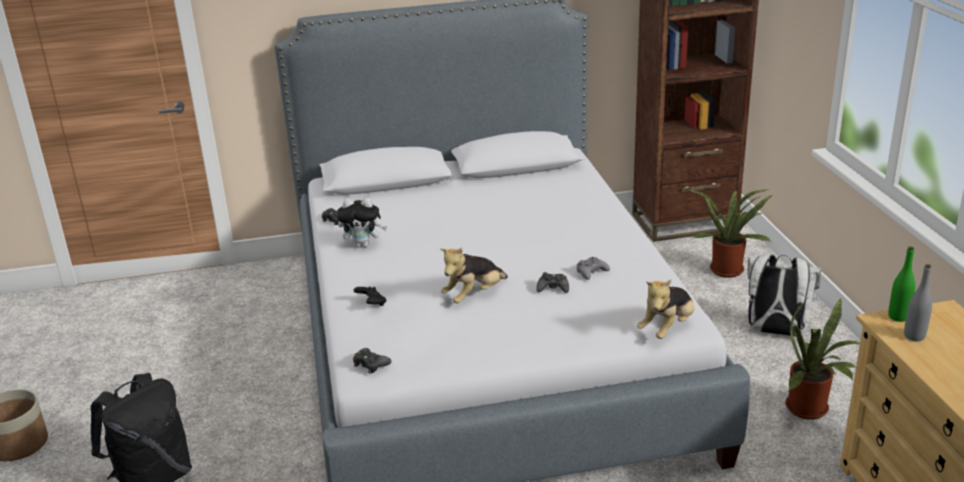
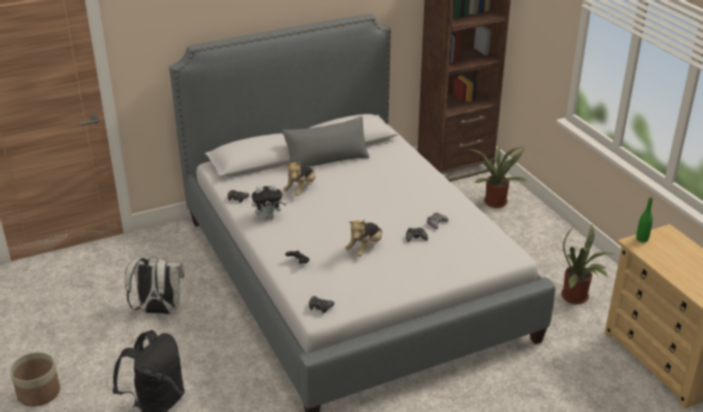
camera: 15 degrees left, 5 degrees up
plush toy [637,279,694,339] -> plush toy moved to [283,161,316,196]
white backpack [748,254,822,337] -> white backpack moved to [125,257,184,314]
grey bottle [904,264,932,341] -> none
none -> grey pillow [282,116,370,167]

